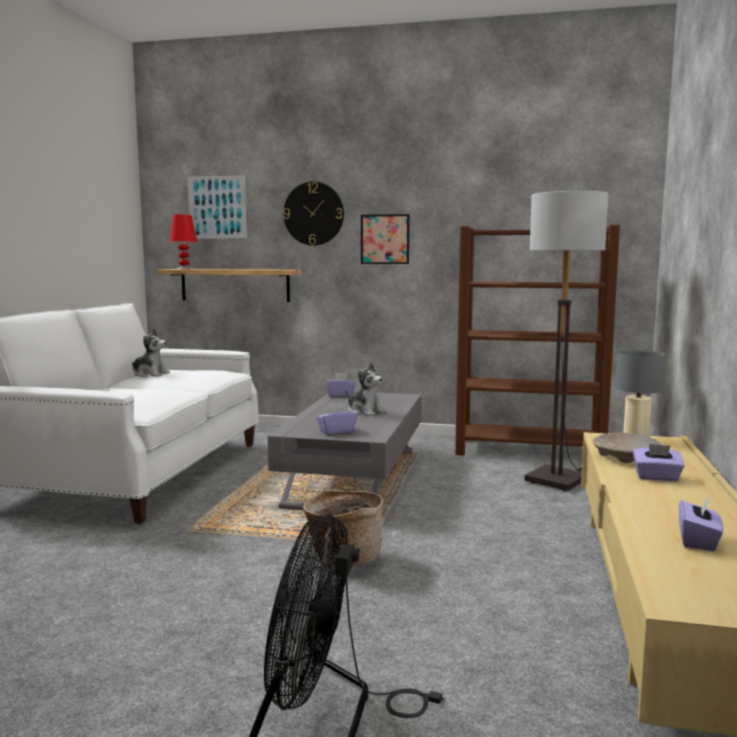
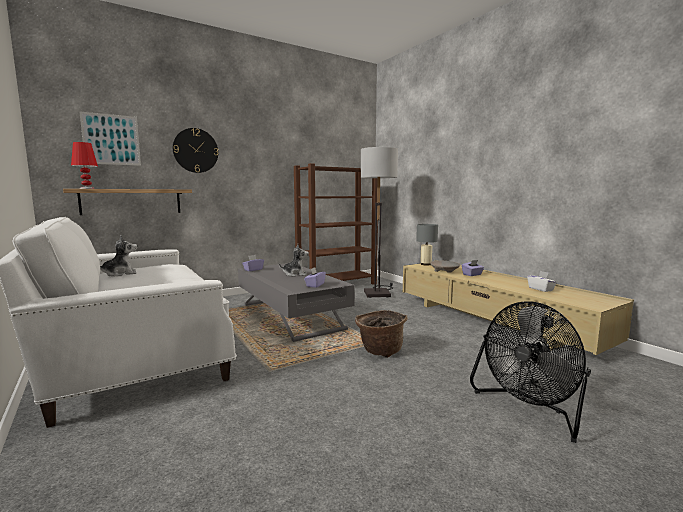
camera: 45 degrees left, 0 degrees up
picture [361,214,409,264] -> none
purple tissue box [679,495,723,551] -> white tissue box [527,271,557,292]

